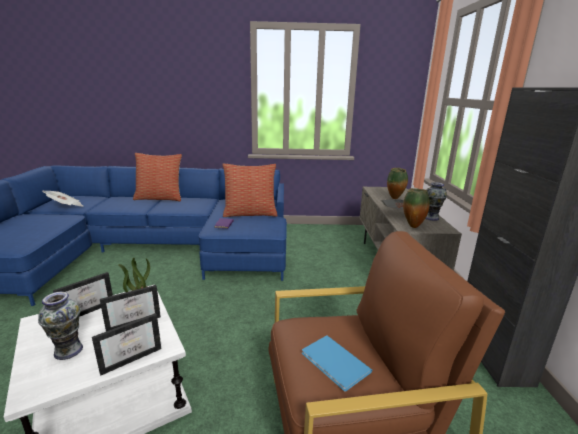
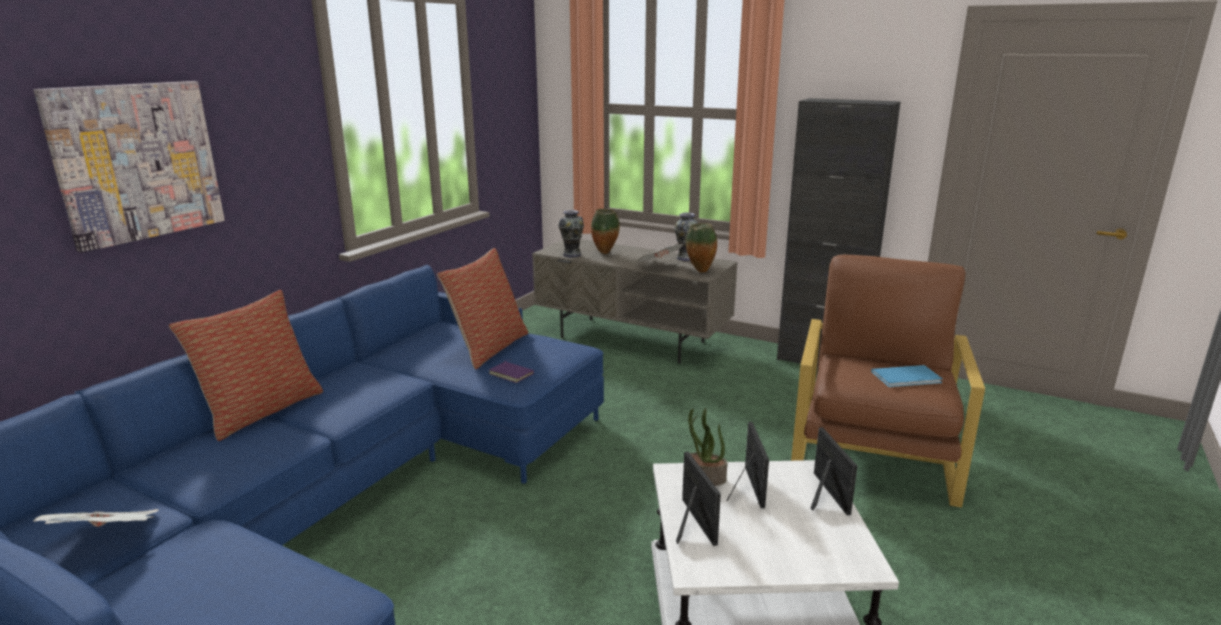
camera: 60 degrees left, 0 degrees up
vase [38,292,83,360] -> vase moved to [558,210,584,258]
none -> picture [34,81,225,253]

